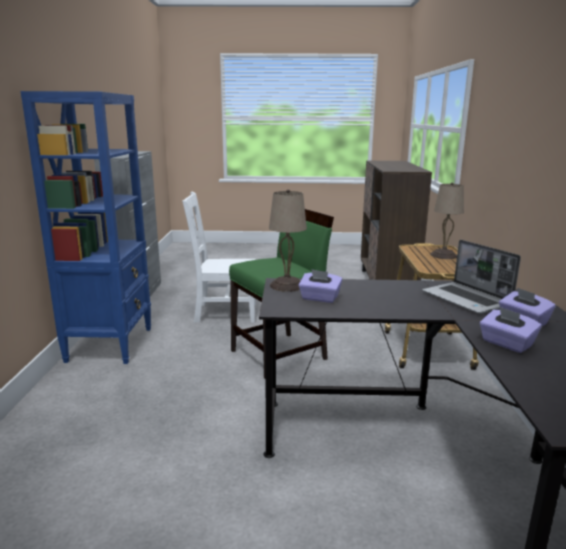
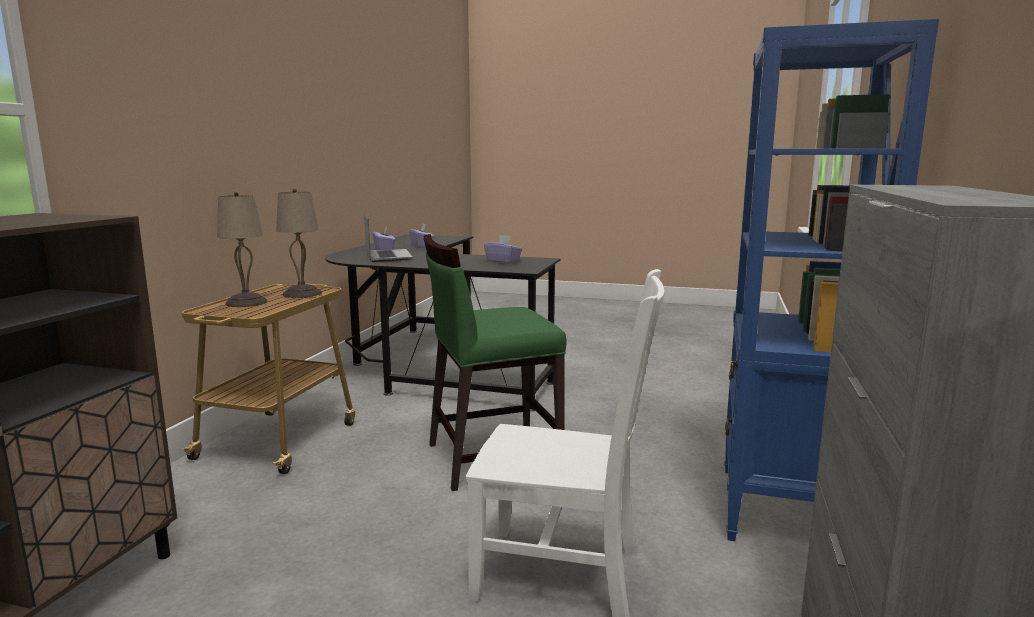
camera: 165 degrees left, 5 degrees down
beige table lamp [269,189,307,292] -> beige table lamp moved to [276,188,322,298]

